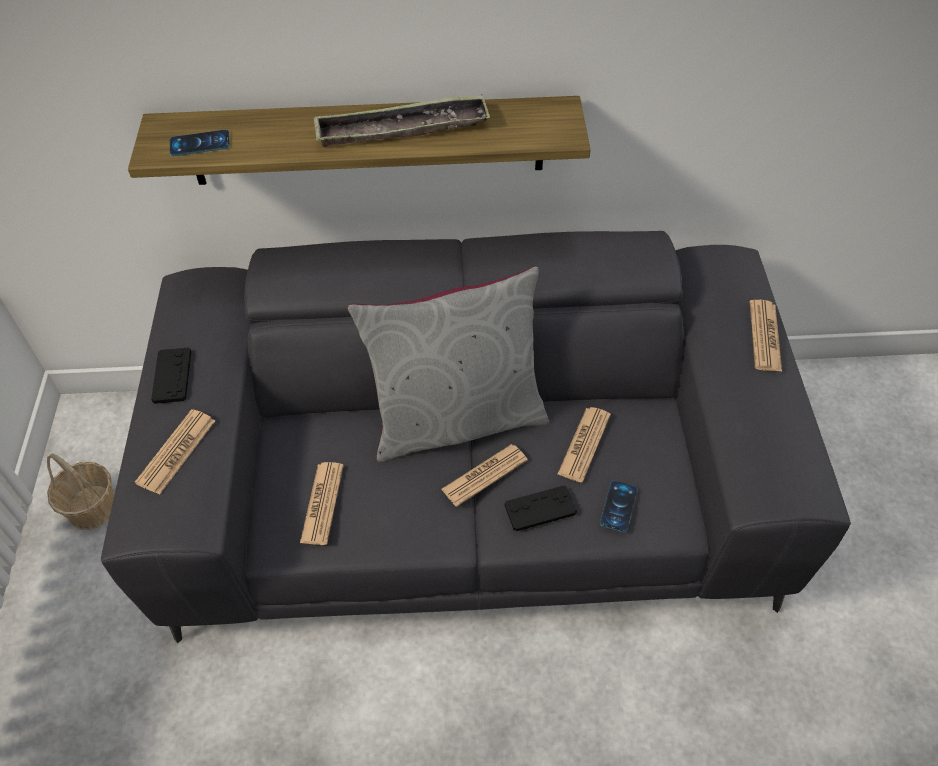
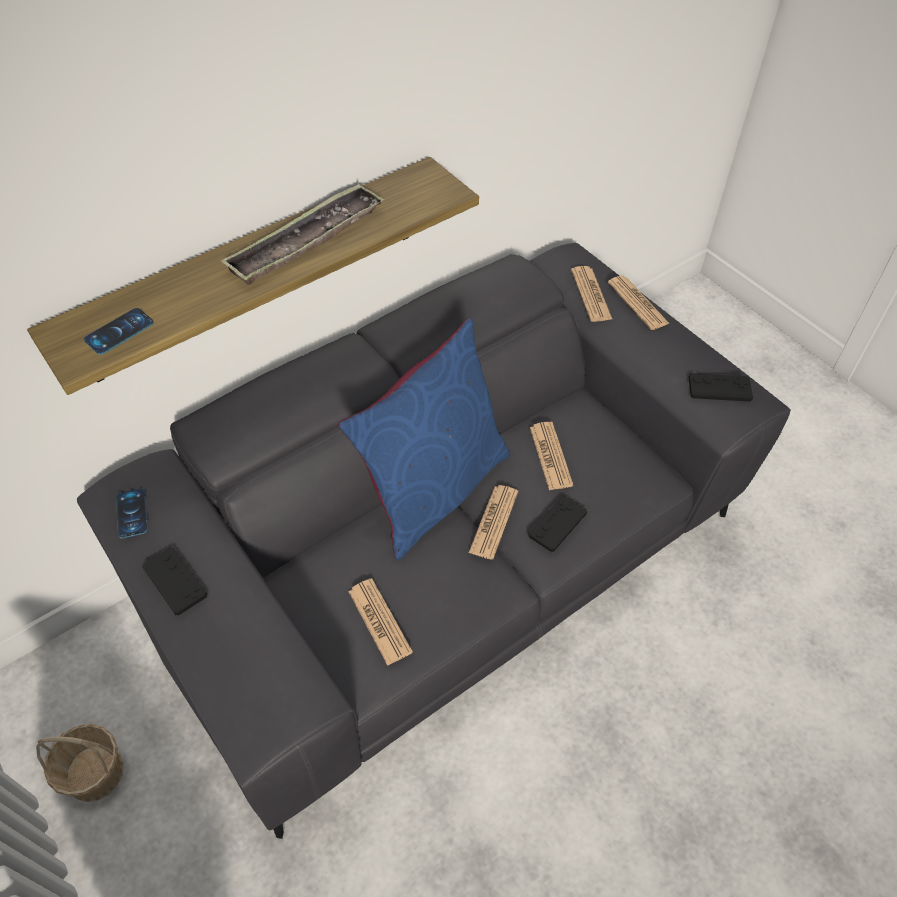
camera: 35 degrees left, 0 degrees up
newspaper [135,409,215,495] -> newspaper moved to [571,266,612,322]
grey pillow [347,266,549,462] -> blue pillow [338,318,510,560]
phone [600,481,638,532] -> phone moved to [116,488,148,538]
none -> black game controller [688,373,753,402]

